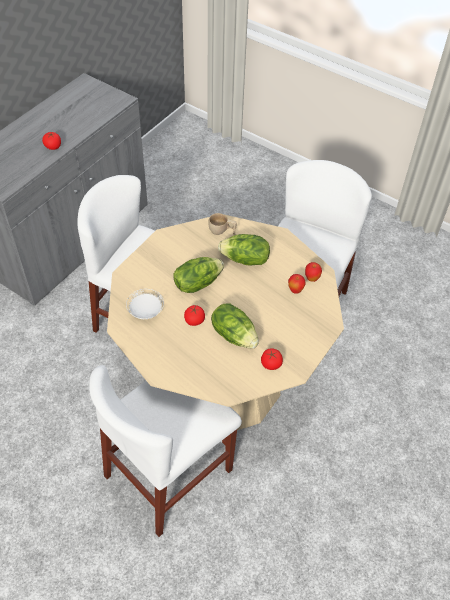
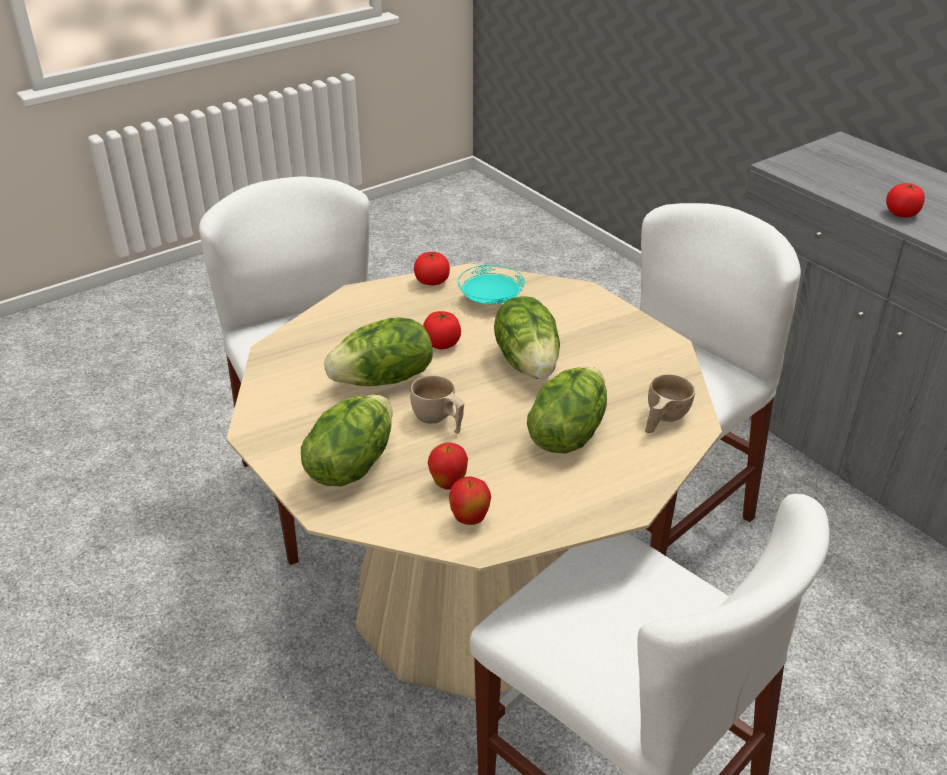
camera: 110 degrees right, 15 degrees down
white plate [126,289,164,319] -> turquoise plate [458,265,525,304]
tomato [261,348,283,370] -> tomato moved to [414,251,450,285]
none -> lettuce [301,395,393,486]
none -> beige cup [410,375,464,434]

